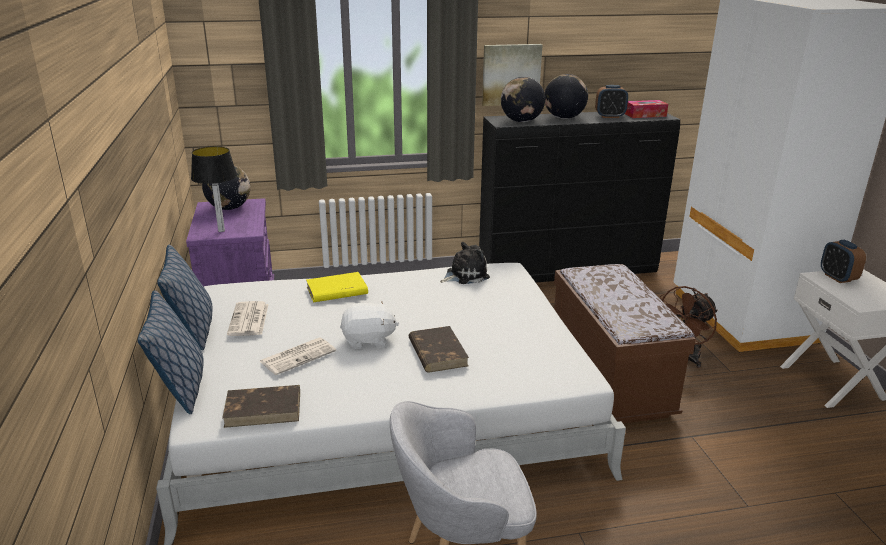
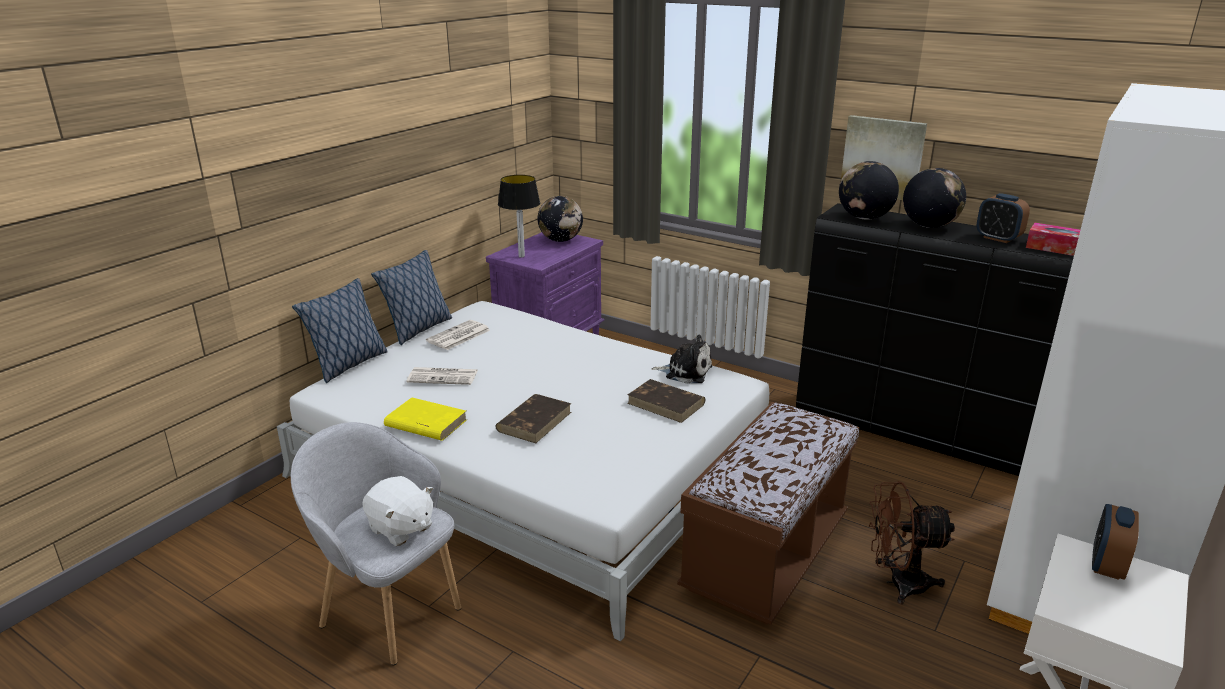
camera: 45 degrees right, 0 degrees up
brown book [222,385,300,428] -> brown book moved to [627,379,705,423]
yellow book [306,272,368,302] -> yellow book moved to [384,397,467,441]
white plush toy [340,300,399,349] -> white plush toy moved to [362,476,433,546]

